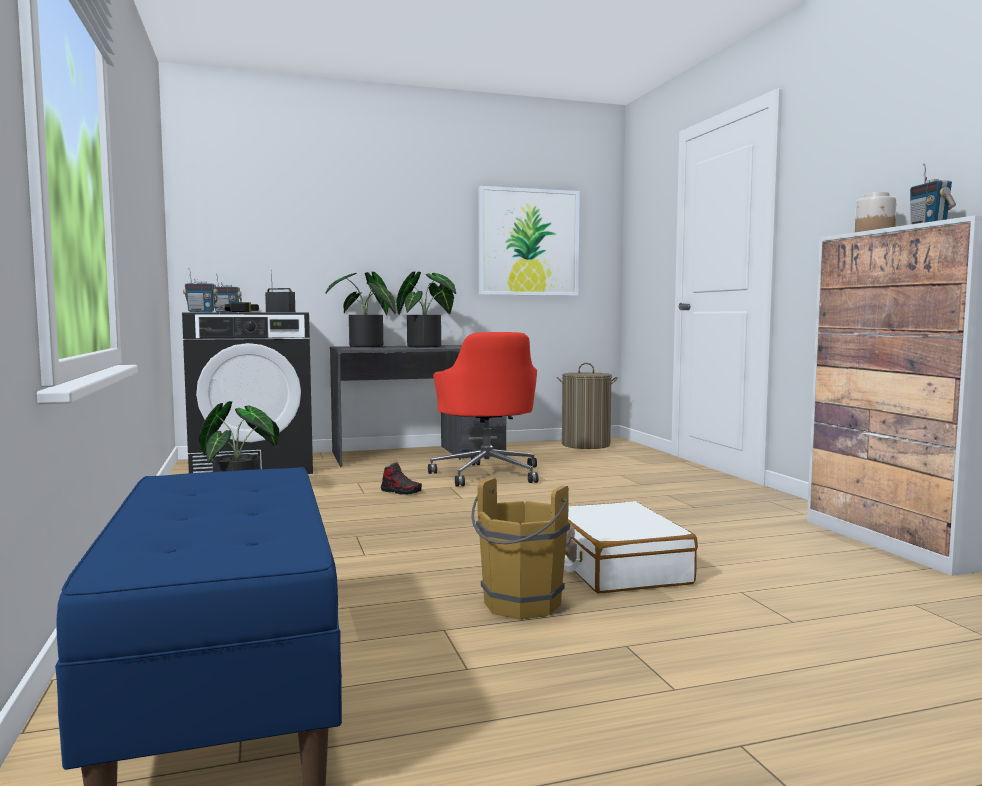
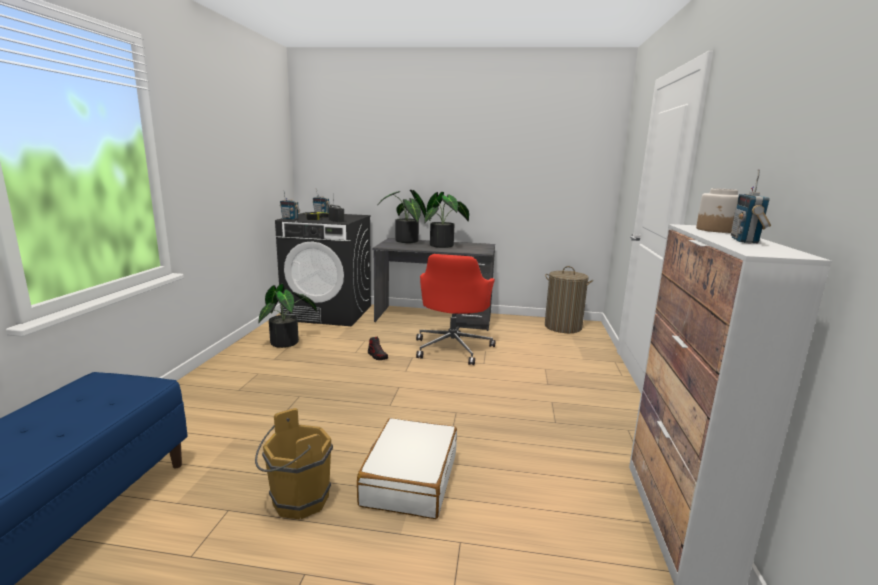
camera: 25 degrees right, 10 degrees up
picture [479,186,580,296] -> none

